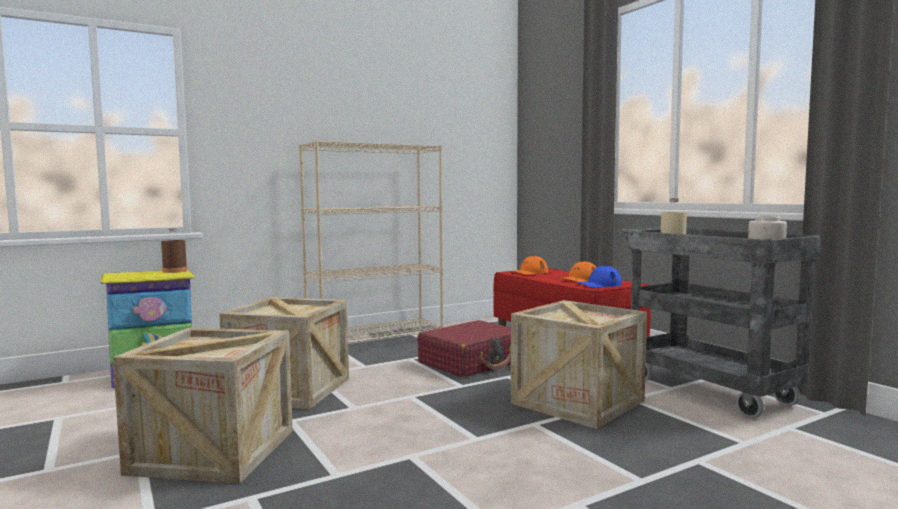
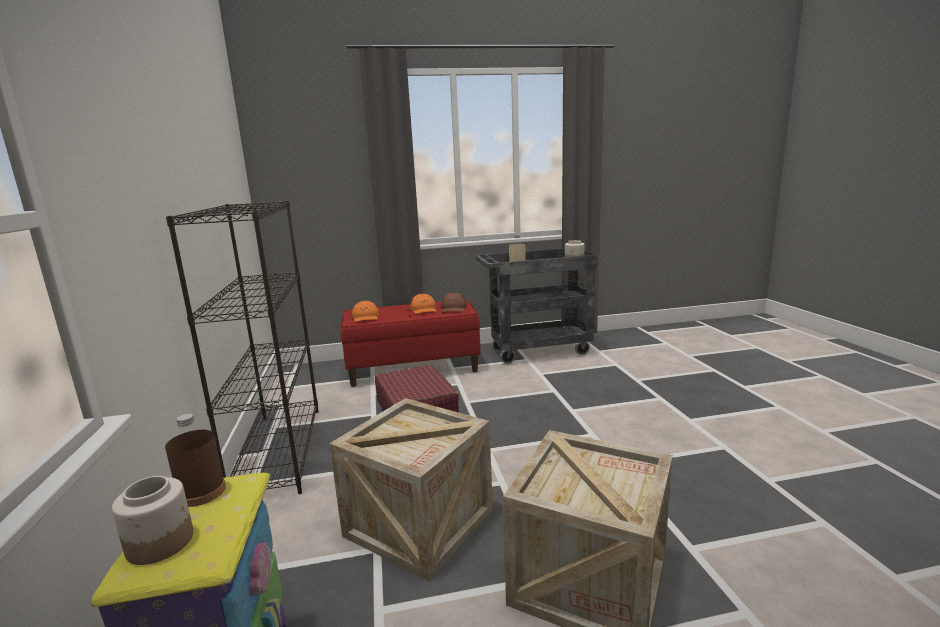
camera: 70 degrees left, 10 degrees up
beige bookcase [299,141,444,344] -> black bookcase [166,201,319,494]
crate [511,300,647,429] -> none
blue cap [576,266,622,288] -> brown cap [441,293,467,312]
none -> jar [112,476,193,565]

